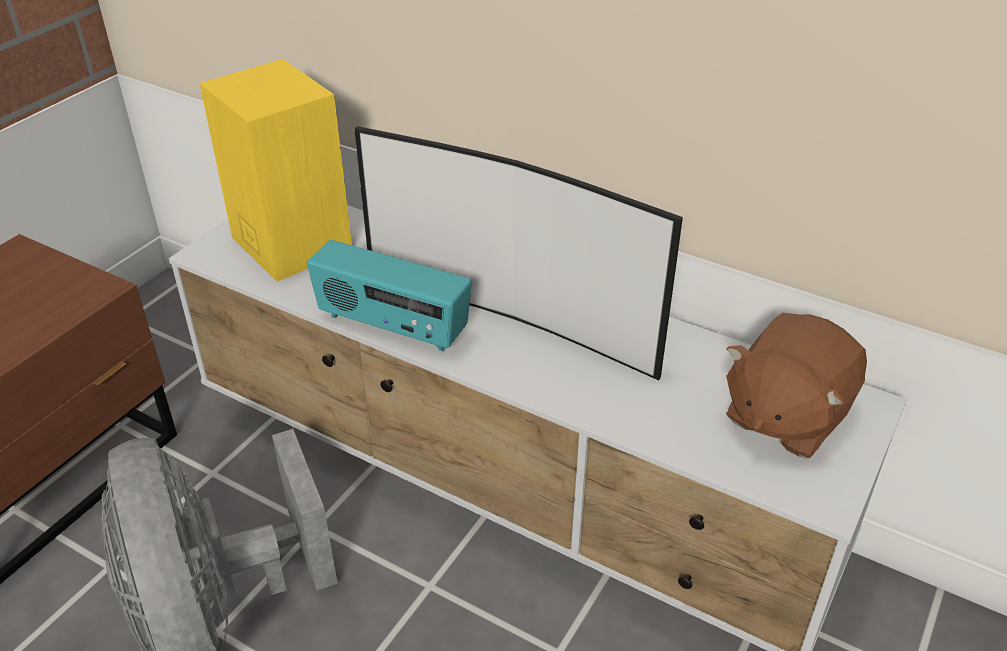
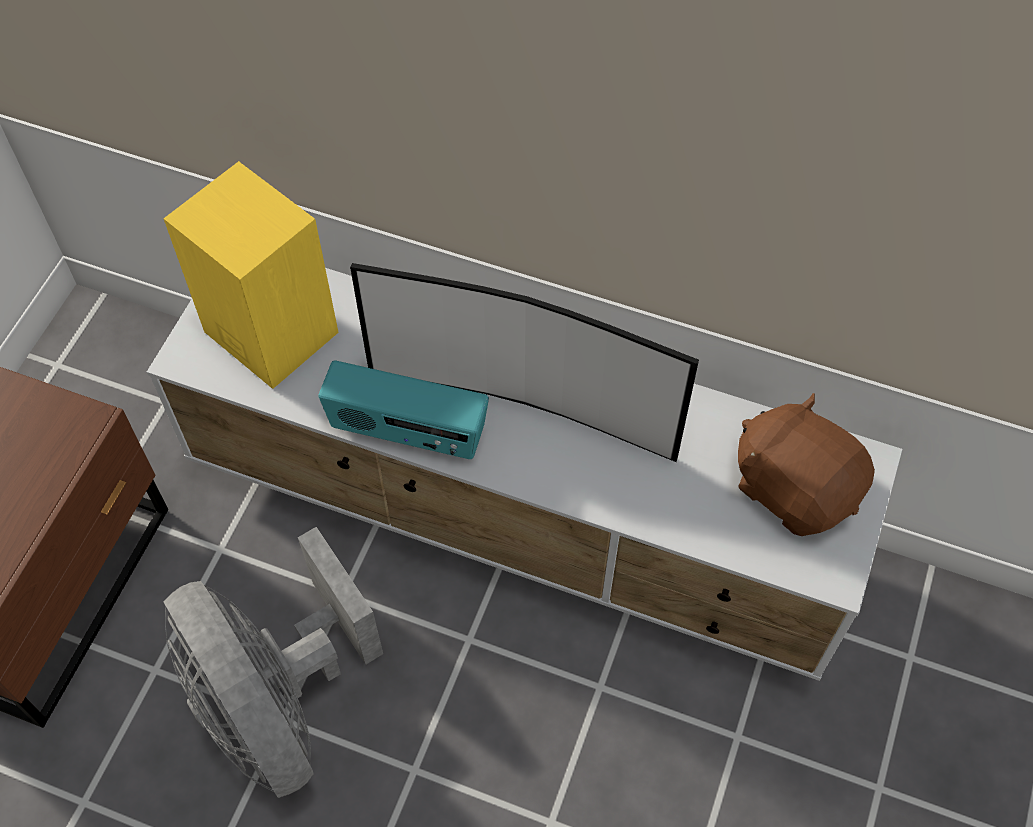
camera: 10 degrees left, 20 degrees up
brown plush toy [726,313,867,458] -> brown plush toy turned 105 degrees clockwise [738,393,875,536]

